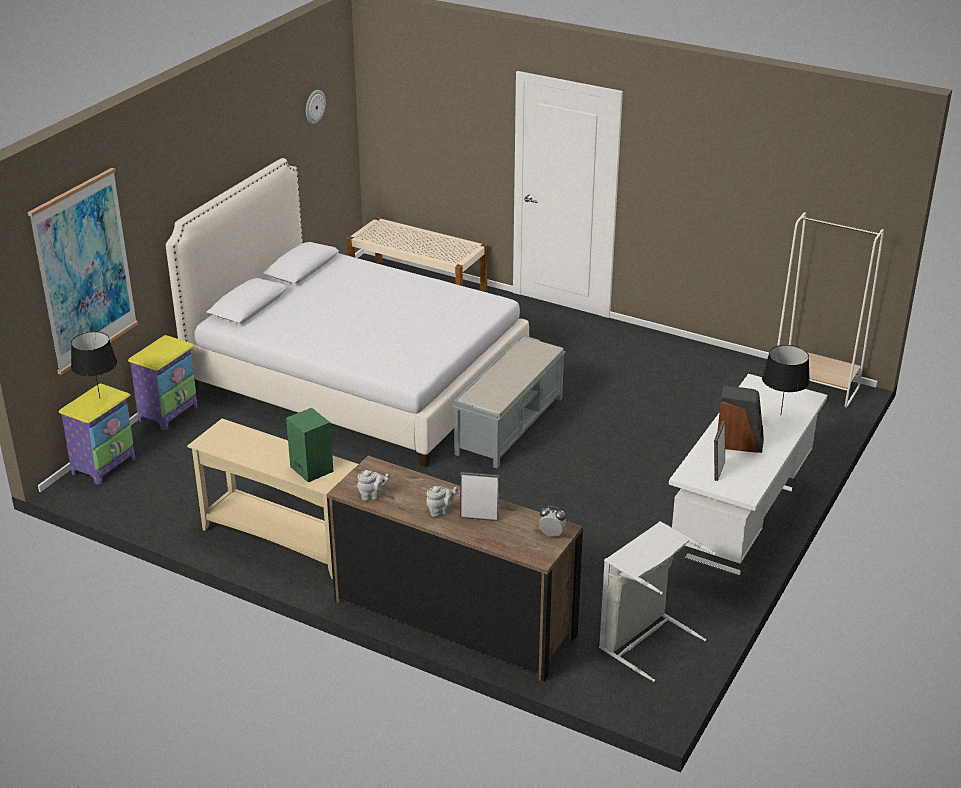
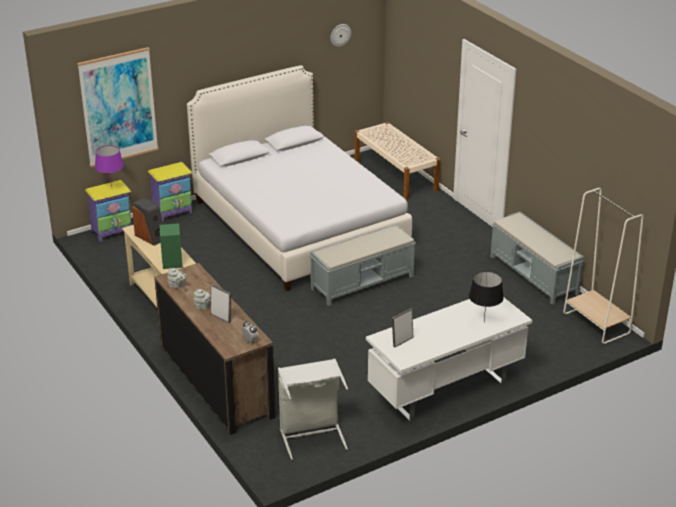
camera: 30 degrees right, 0 degrees up
black table lamp [71,331,117,398] -> purple table lamp [95,145,124,186]
speaker [717,385,764,453] -> speaker moved to [132,198,163,246]
none -> grey bench [490,212,585,305]

